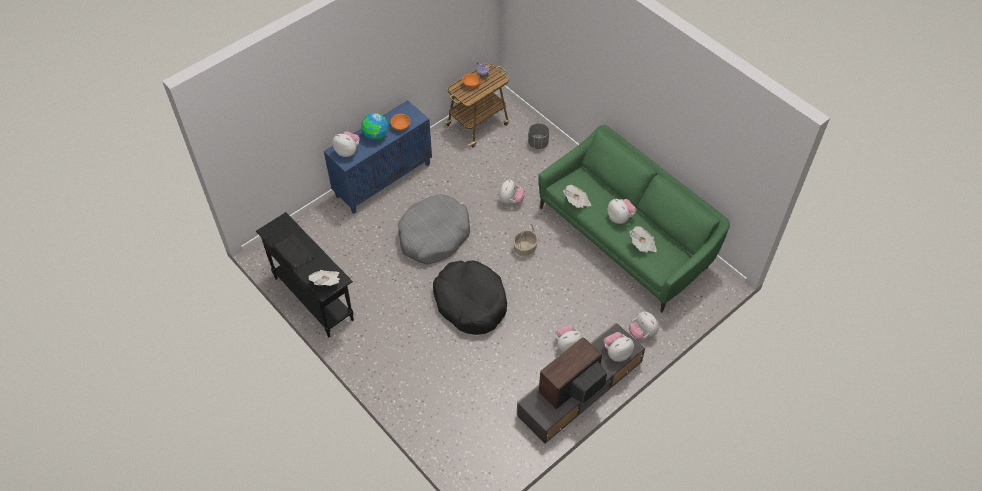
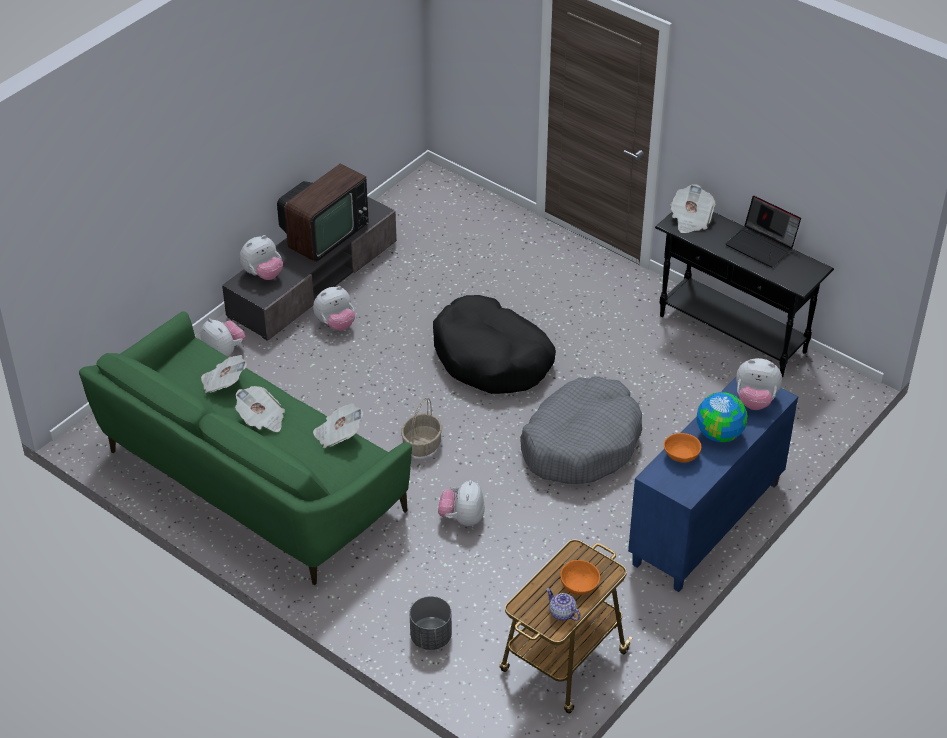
camera: 170 degrees right, 10 degrees down
plush toy [607,199,636,224] -> newspaper [235,386,285,432]

